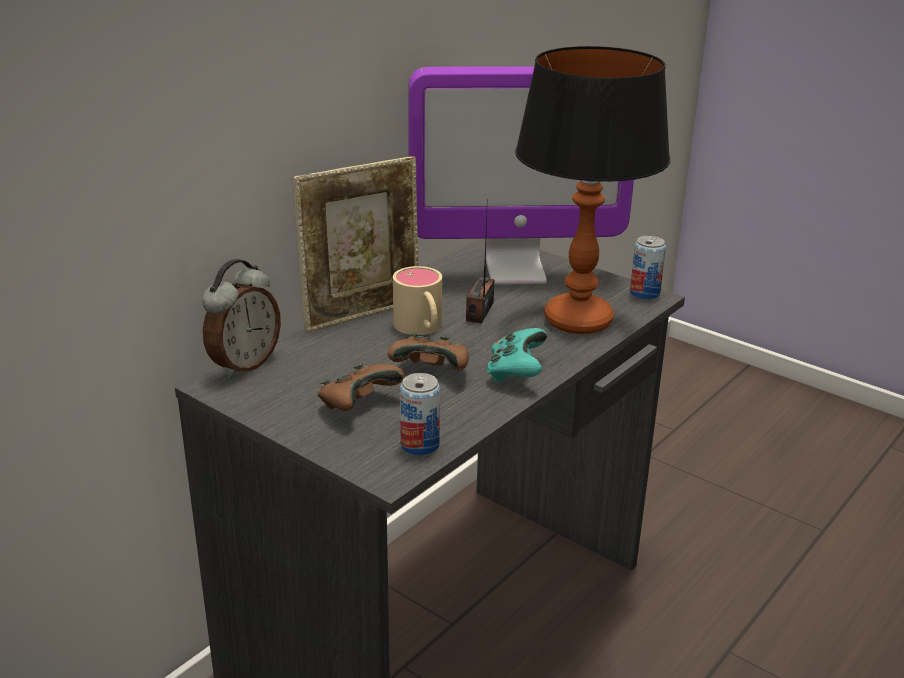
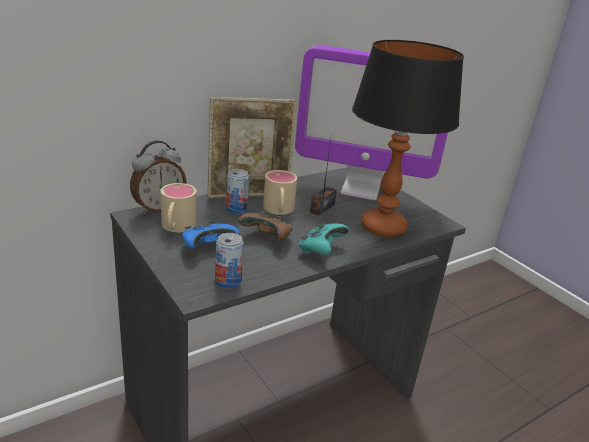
camera: 15 degrees right, 0 degrees up
brown game controller [318,363,405,411] -> blue game controller [182,221,240,249]
can [630,236,666,300] -> can moved to [226,169,249,214]
none -> beige mug [160,183,197,232]

